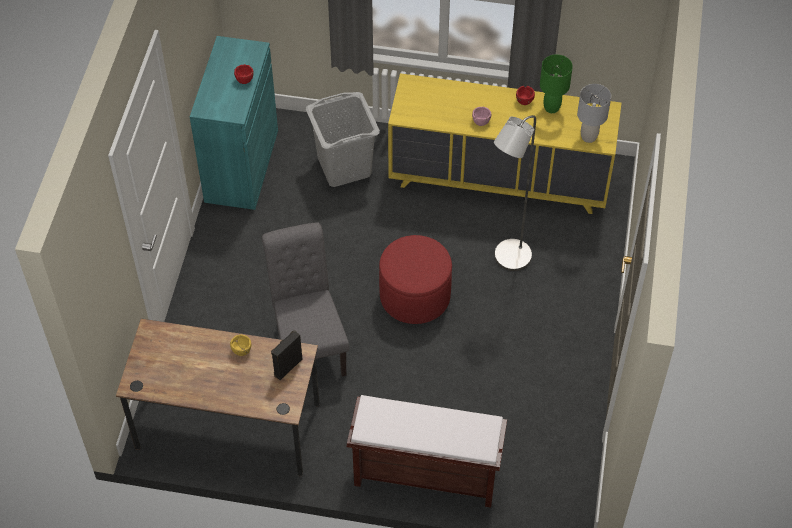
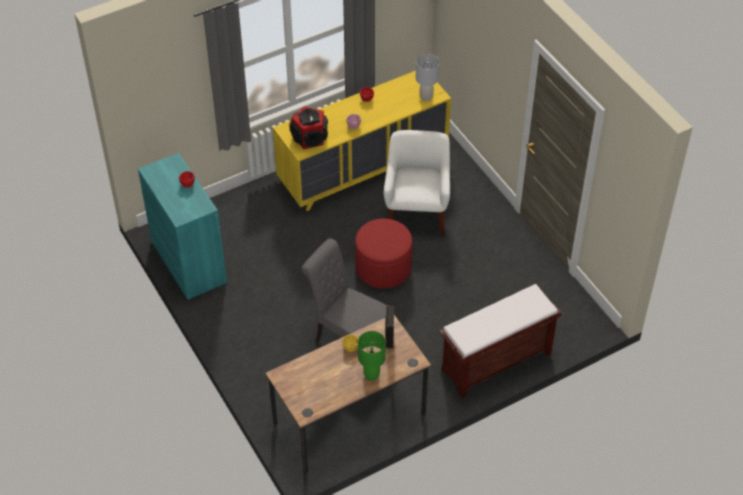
camera: 40 degrees left, 5 degrees down
grey laundry basket [306,92,380,187] -> none
grey floor lamp [494,115,536,271] -> white armchair [384,130,450,236]
green table lamp [540,54,573,113] -> green table lamp moved to [358,331,386,381]
none -> speaker [289,106,328,149]

